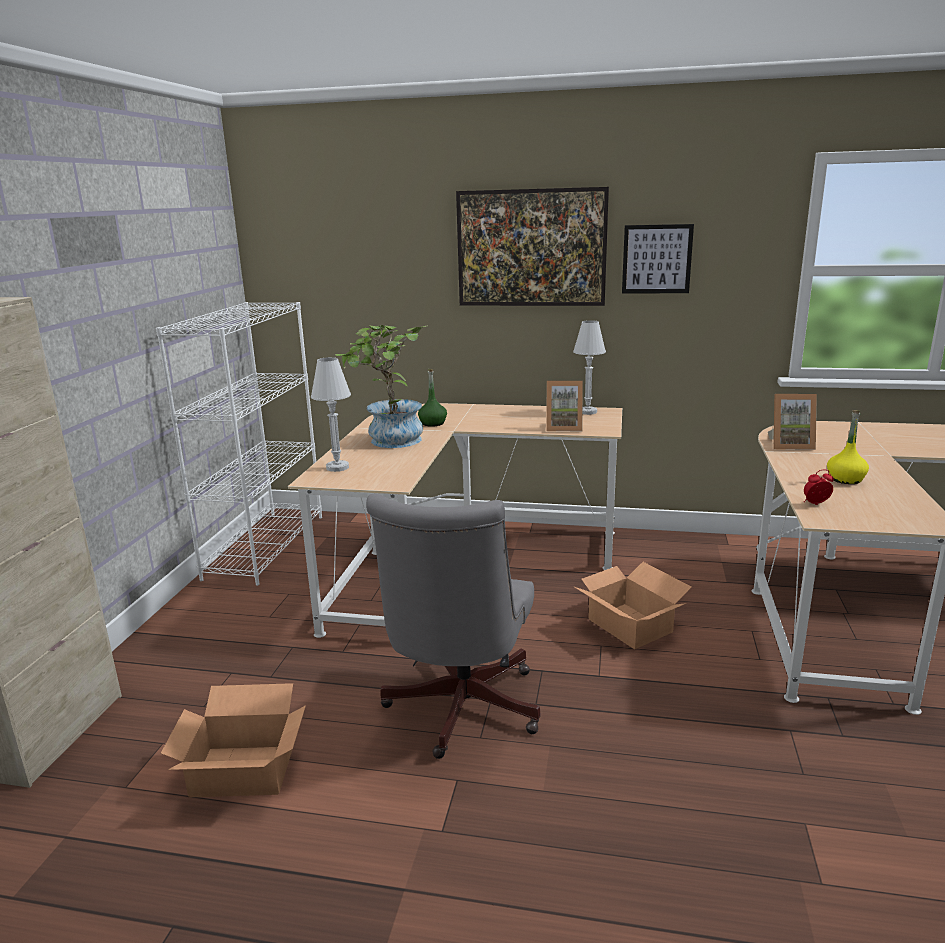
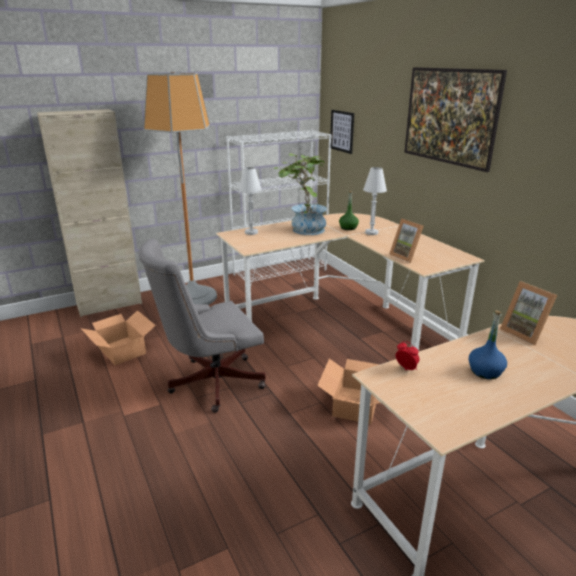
camera: 50 degrees right, 5 degrees up
white table lamp [573,320,606,415] -> white table lamp moved to [363,167,387,235]
picture [622,224,694,293] -> picture moved to [331,110,354,154]
yellow bottle [827,410,869,484] -> blue bottle [469,310,507,379]
none -> floor lamp [143,72,217,305]

